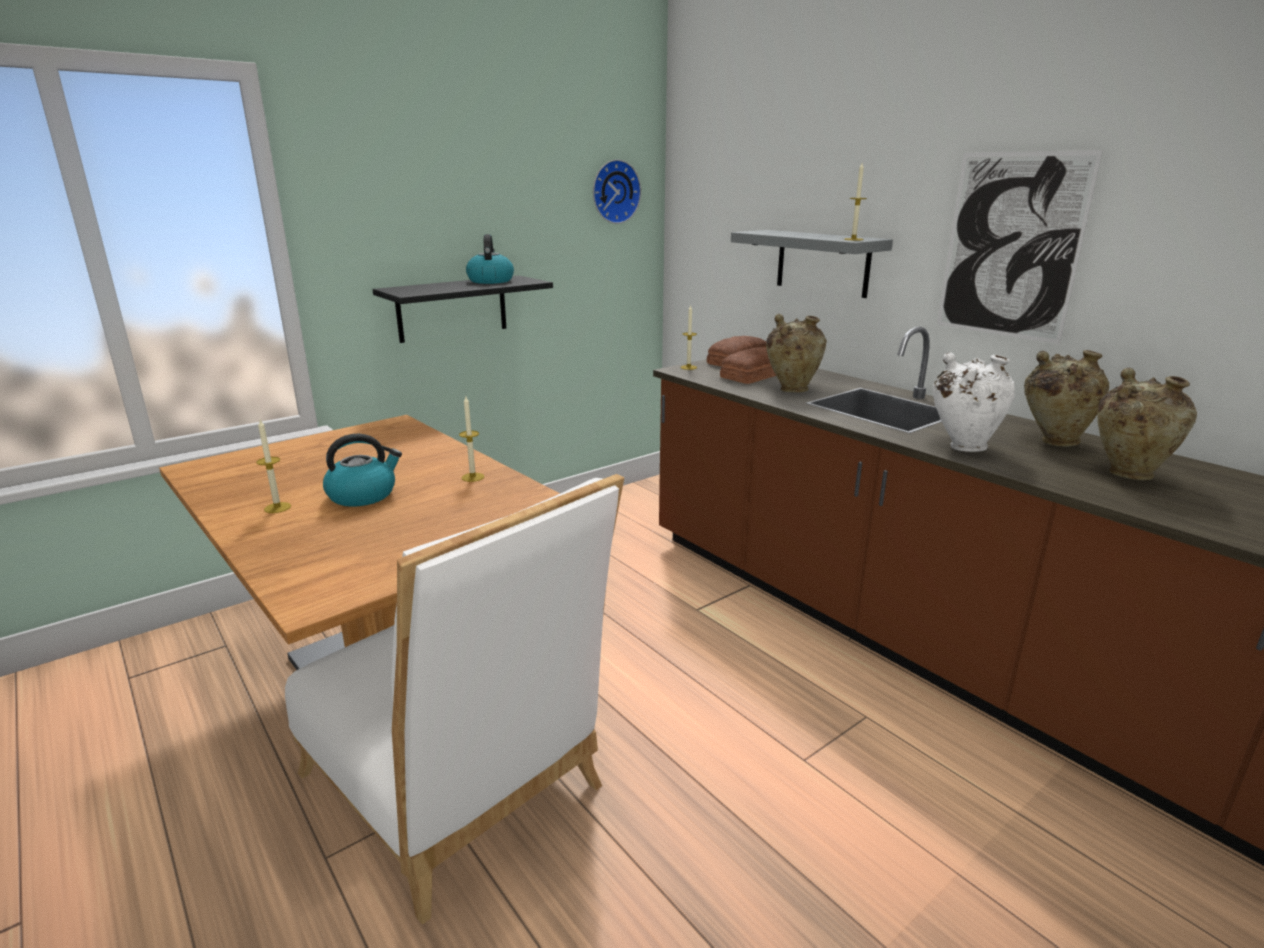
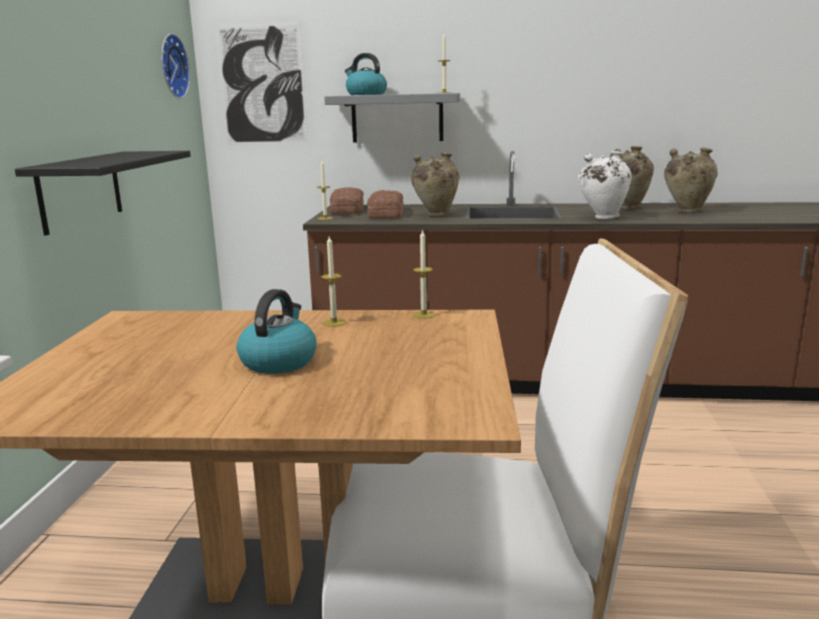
camera: 45 degrees left, 5 degrees down
candle [256,420,291,513] -> candle moved to [412,229,435,319]
kettle [466,234,514,284] -> kettle moved to [345,53,387,95]
picture [937,150,1103,344] -> picture moved to [215,22,308,145]

